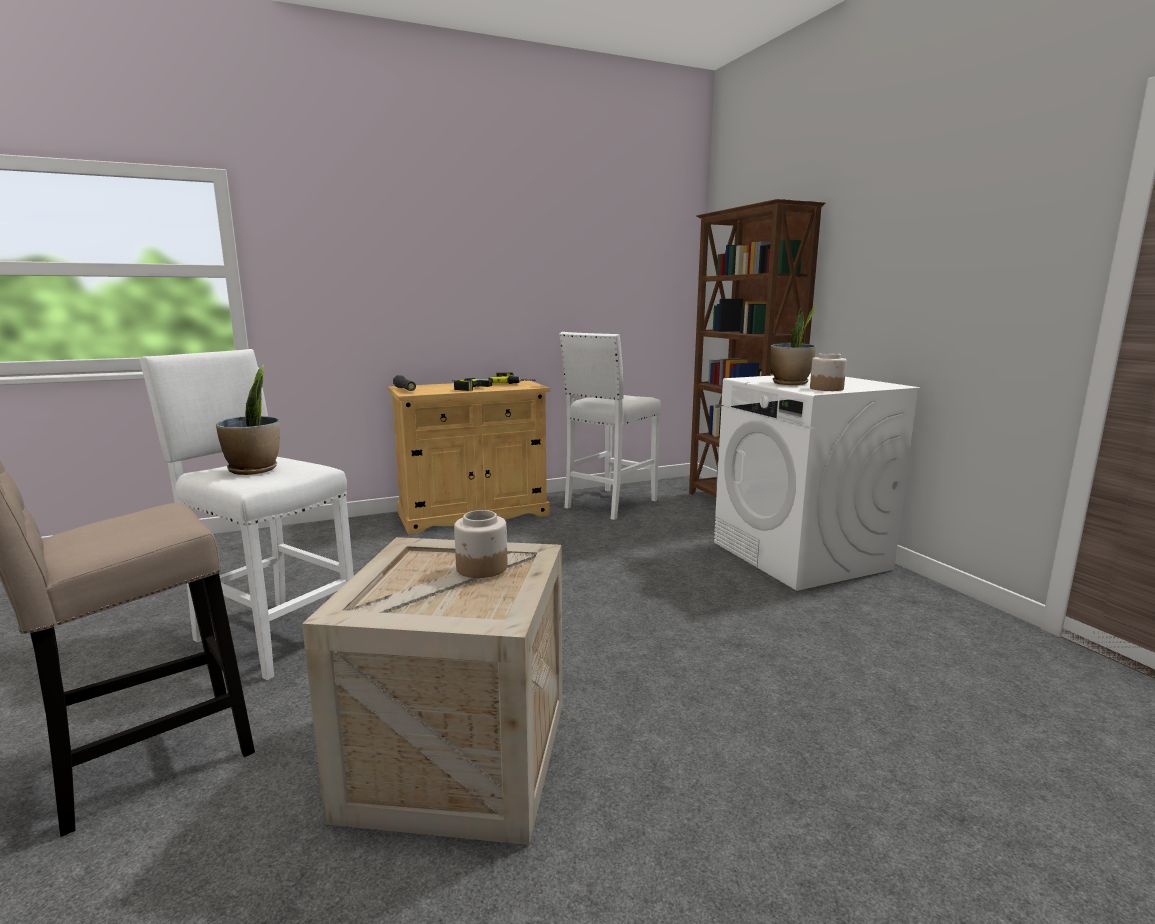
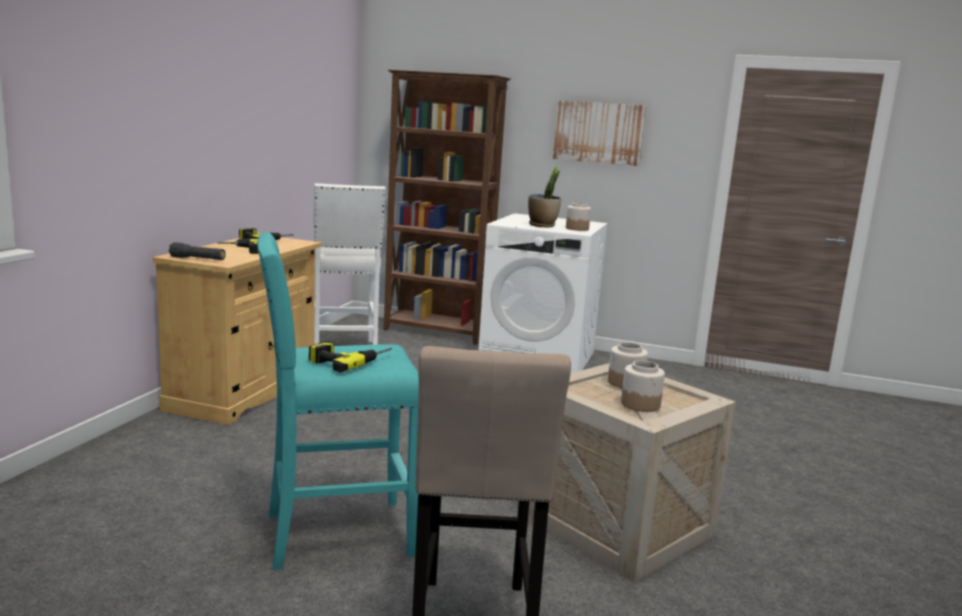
camera: 50 degrees left, 0 degrees up
white stool [139,349,354,680] -> turquoise stool [257,233,419,570]
potted plant [216,364,280,475] -> power drill [309,341,392,373]
none -> picture [553,100,646,166]
none -> jar [621,360,665,412]

